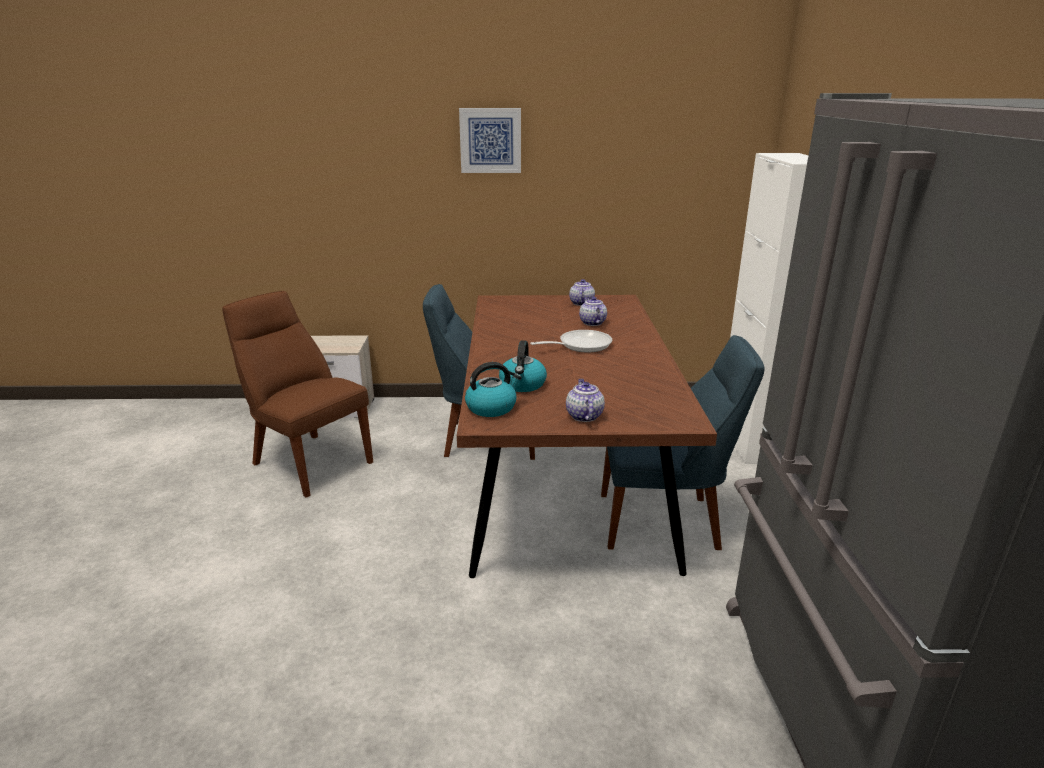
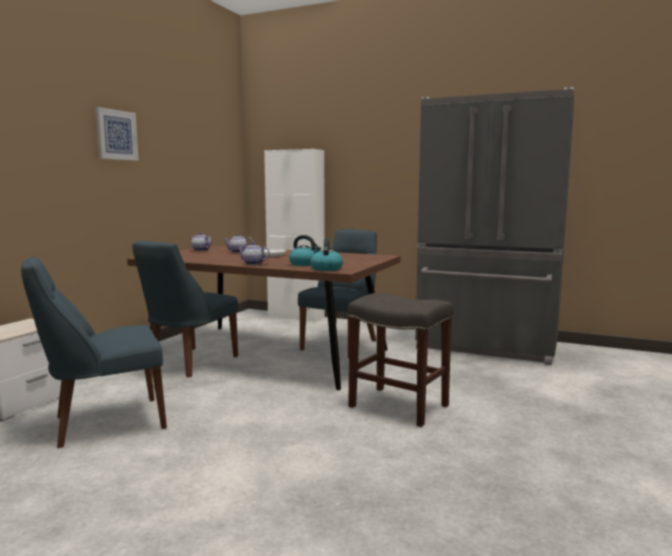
camera: 65 degrees left, 15 degrees down
brown chair [222,291,373,498] -> blue chair [21,257,167,448]
teapot [566,379,605,422] -> teapot moved to [237,242,270,265]
none -> grey stool [348,293,454,427]

